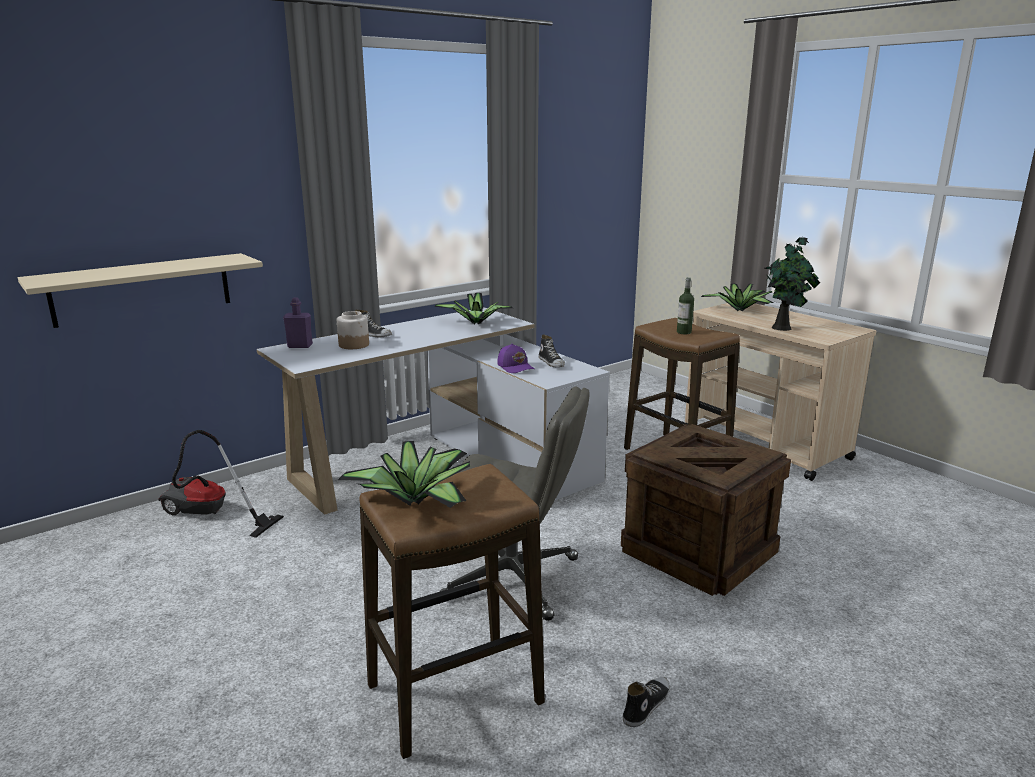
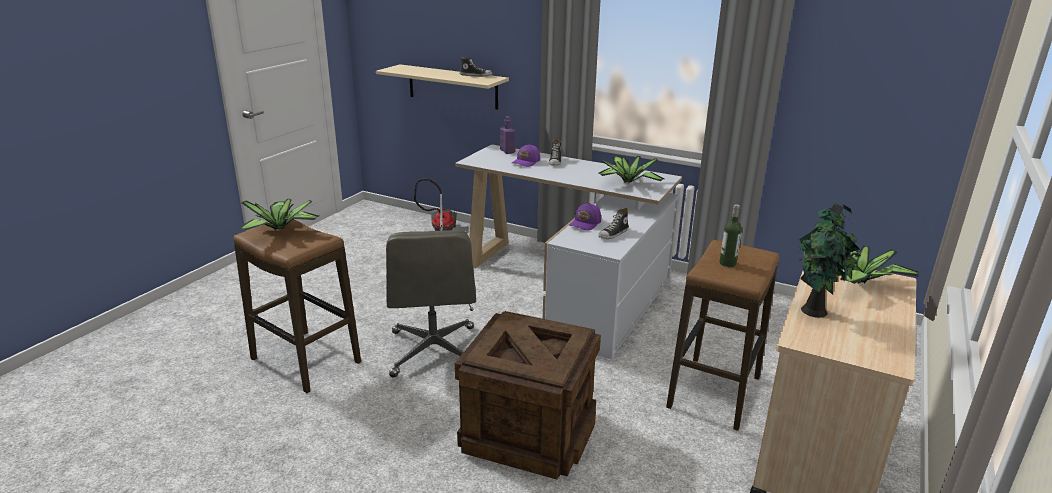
camera: 65 degrees right, 5 degrees up
jar [337,311,369,349] -> purple cap [512,144,540,167]
shoe [623,677,670,727] -> shoe moved to [459,57,493,77]

